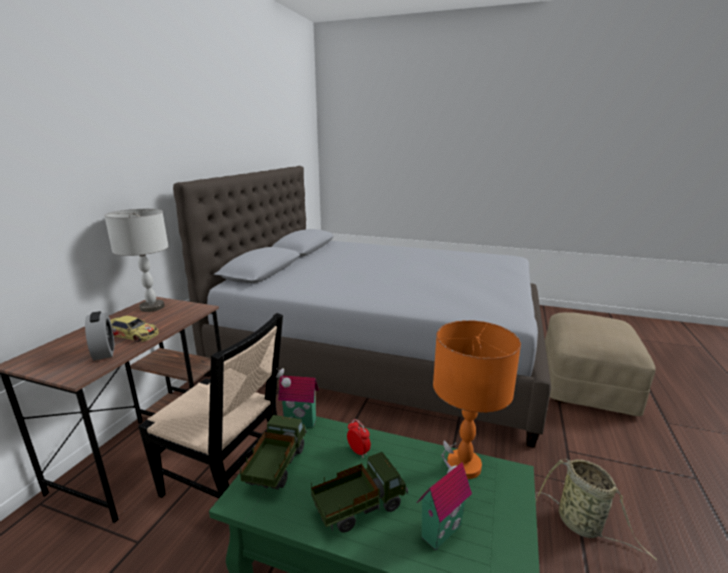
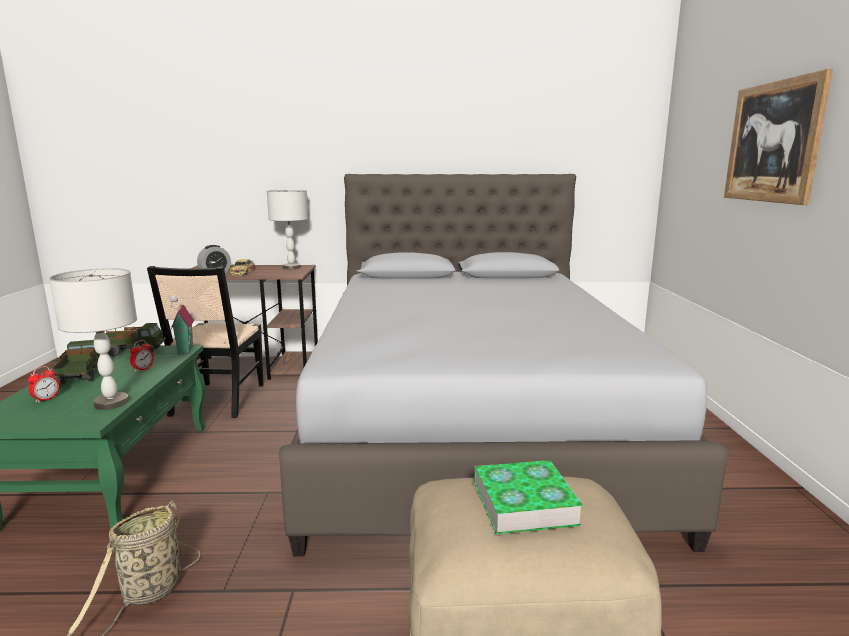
camera: 70 degrees right, 5 degrees down
toy truck [311,452,408,533] -> toy truck turned 150 degrees counterclockwise [52,340,100,384]
toy house [417,440,472,550] -> alarm clock [28,366,59,403]
orange table lamp [433,320,521,479] -> grey table lamp [49,268,137,410]
none -> book [474,460,583,534]
none -> picture [724,69,833,205]

